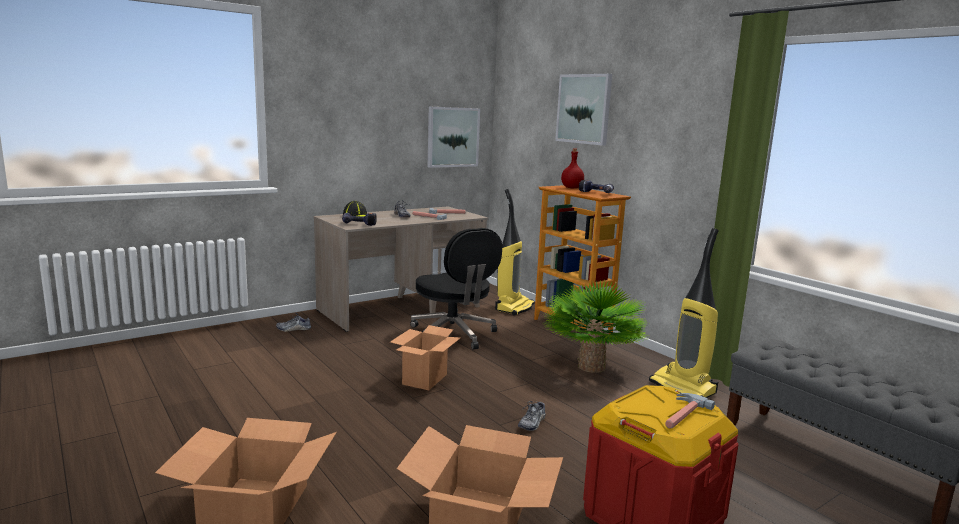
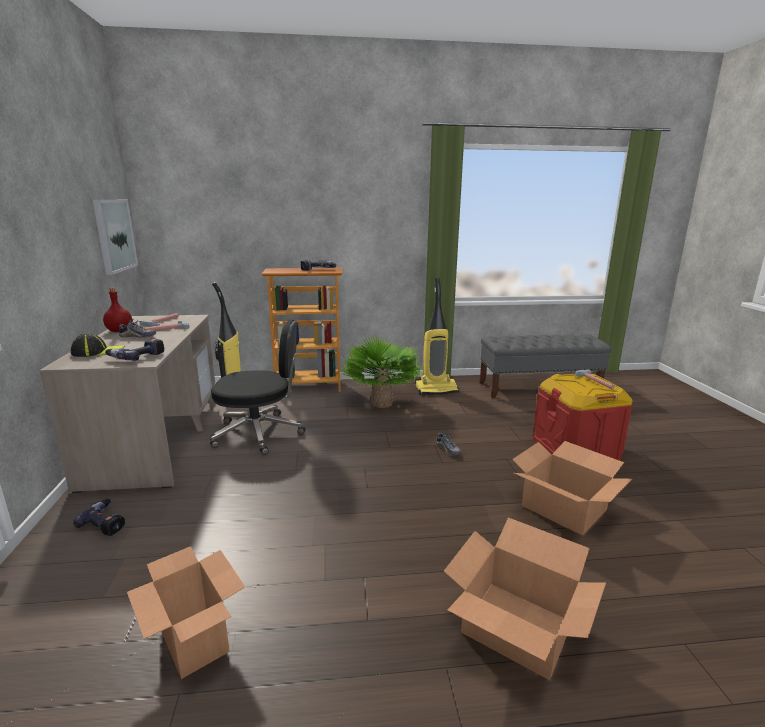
camera: 60 degrees left, 5 degrees up
shoe [276,313,311,332] -> power drill [73,498,125,536]
cardboard box [390,325,461,390] -> cardboard box moved to [127,546,245,679]
picture [555,74,612,146] -> none
red bottle [561,148,584,188] -> red bottle moved to [103,288,132,332]

